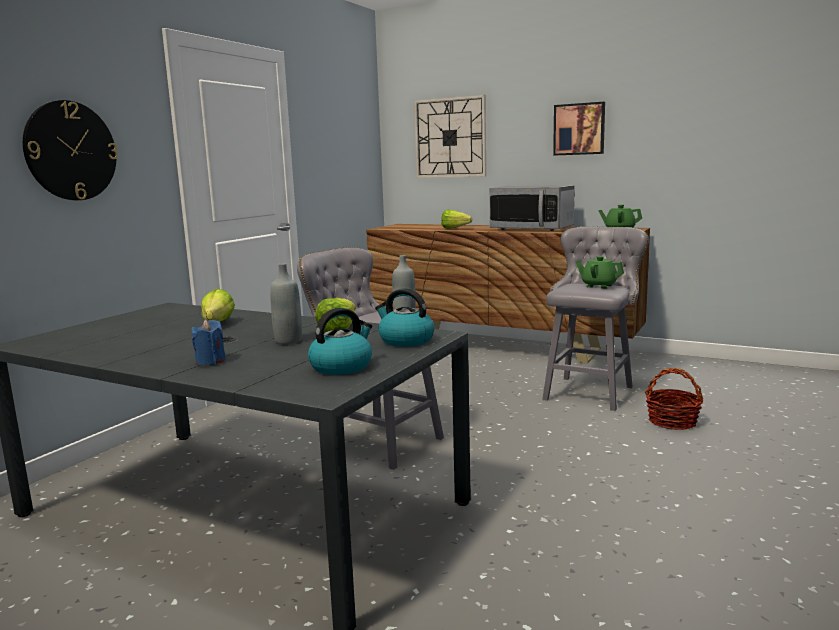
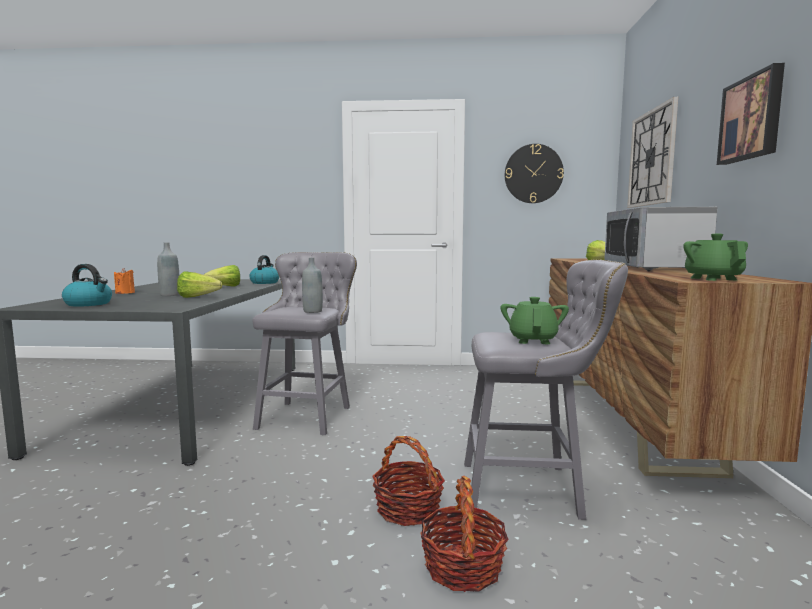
camera: 65 degrees right, 5 degrees down
wall clock [23,100,118,200] -> wall clock moved to [505,144,564,203]
blue candle [191,320,226,365] -> orange candle [114,268,135,294]
kettle [375,288,435,347] -> kettle moved to [249,255,279,284]
none -> basket [372,436,445,526]

